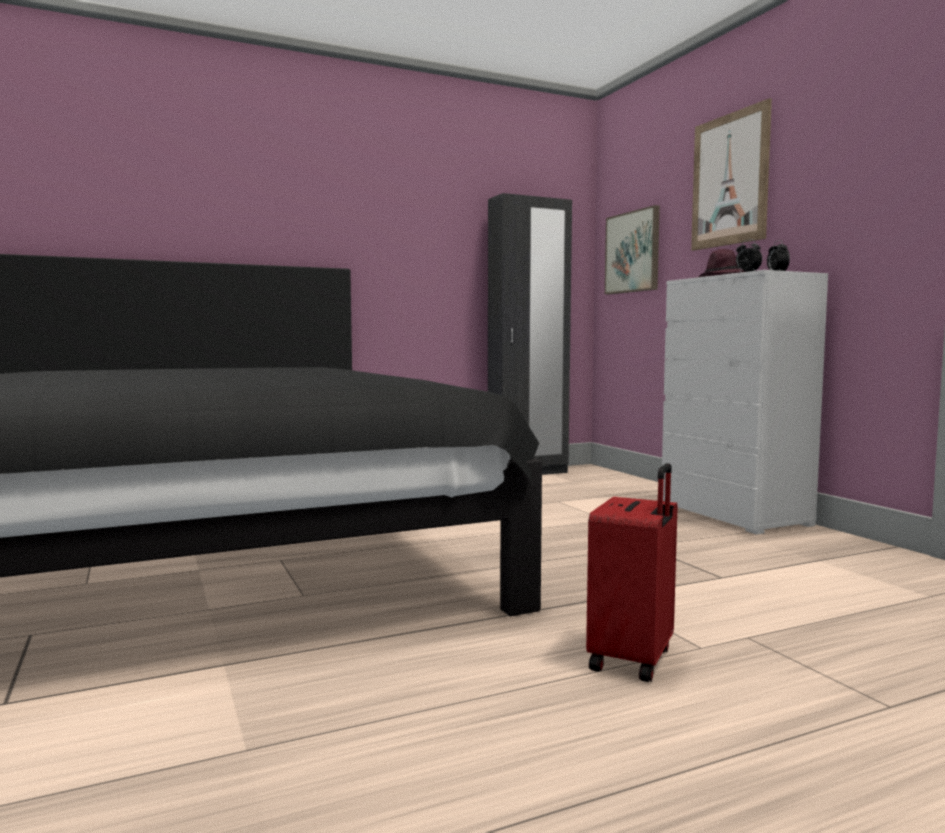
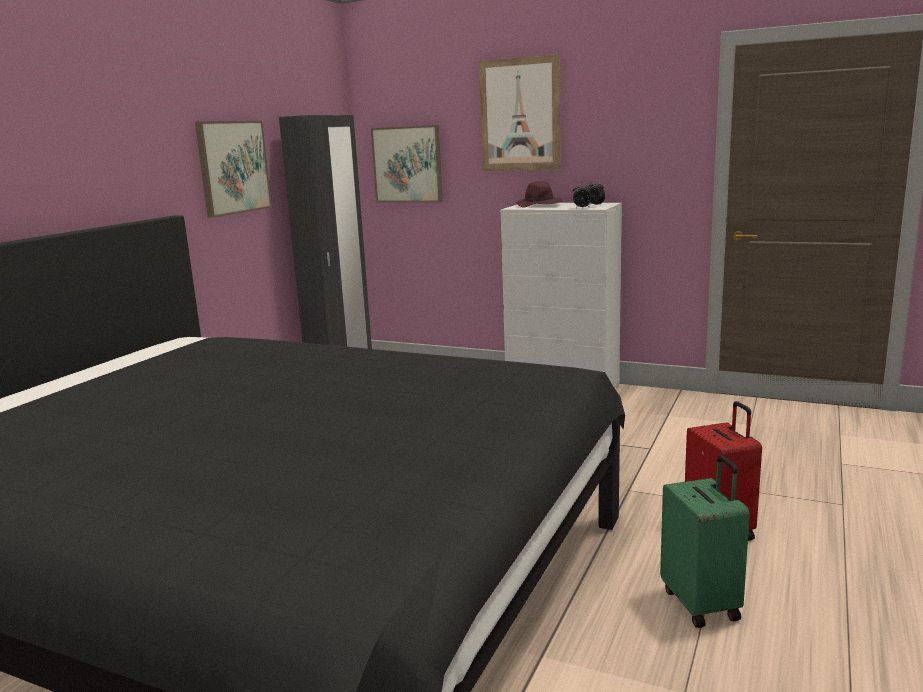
camera: 40 degrees left, 10 degrees up
none -> picture [195,121,272,218]
none -> green suitcase [660,455,750,628]

